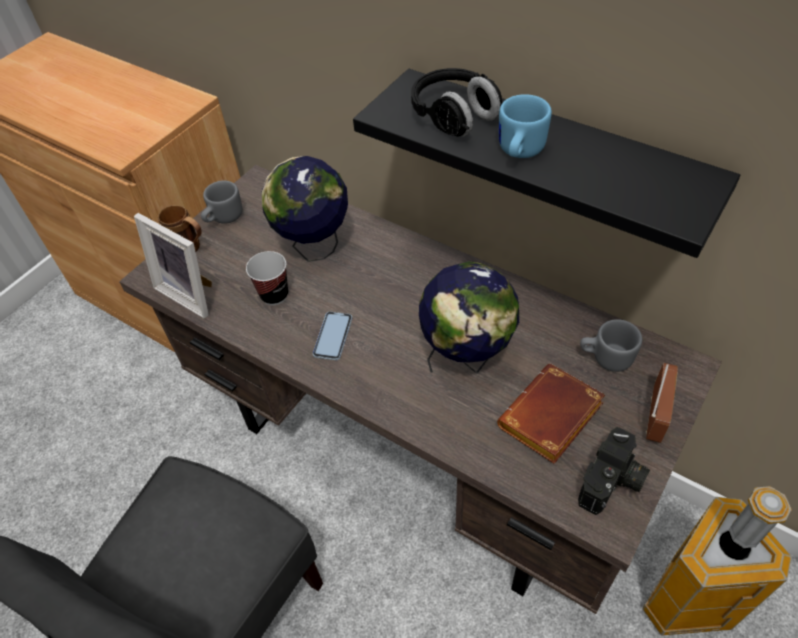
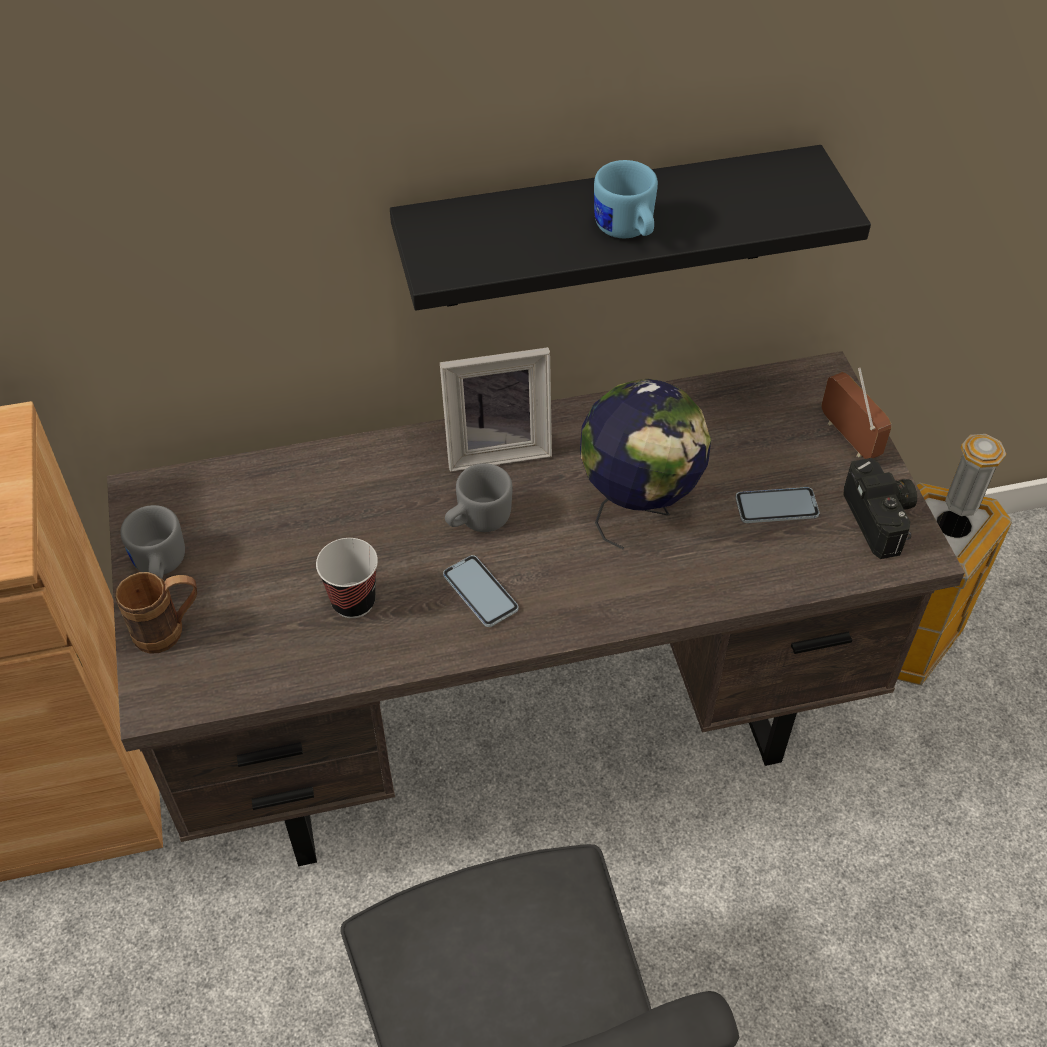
camera: 50 degrees left, 0 degrees up
picture frame [134,213,212,318] -> picture frame moved to [440,347,552,472]
globe [262,156,348,262] -> none
black headphones [411,68,502,137] -> none
brown book [497,364,605,464] -> phone [736,487,820,523]
grey mug [580,319,642,372] -> grey mug moved to [445,463,513,532]

